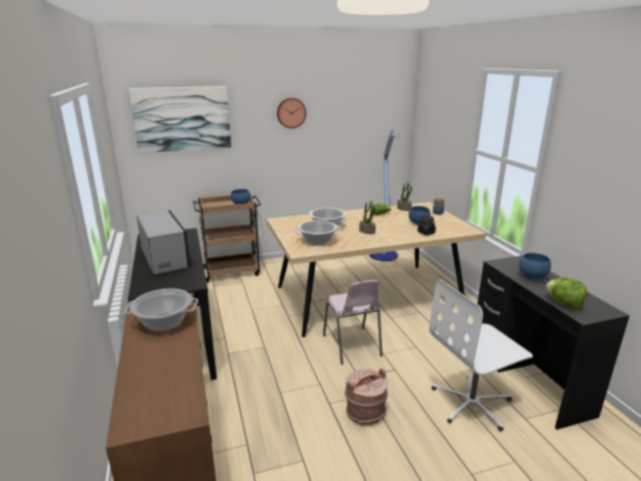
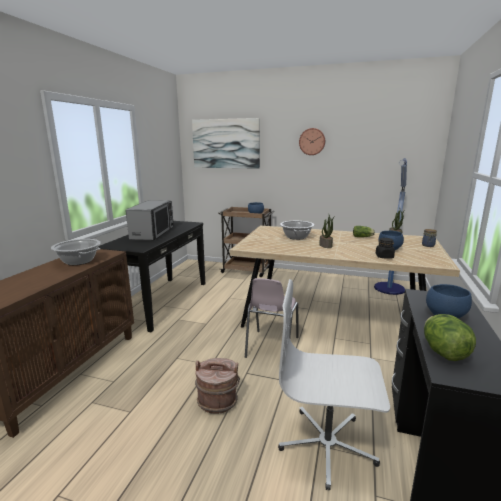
camera: 35 degrees right, 5 degrees down
cooking pot [294,220,341,245] -> none

